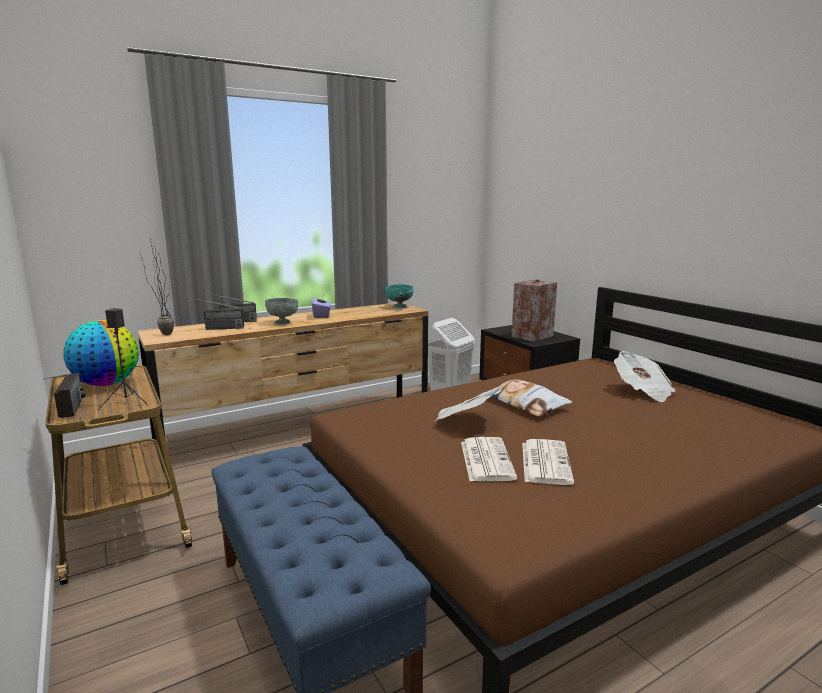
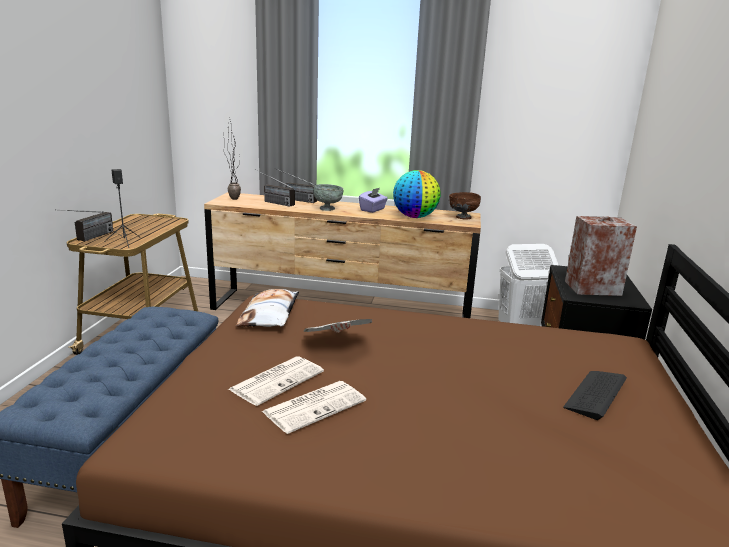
camera: 40 degrees right, 5 degrees up
globe [63,320,139,386] -> globe moved to [393,170,441,218]
turquoise bowl [385,284,414,308] -> brown bowl [449,192,481,220]
pillow [491,379,572,417] -> pillow moved to [236,289,299,327]
newspaper [614,351,676,402] -> keyboard [563,371,627,420]

